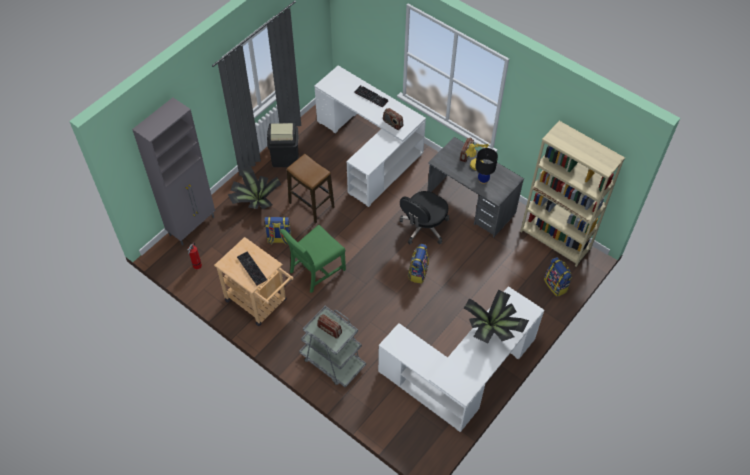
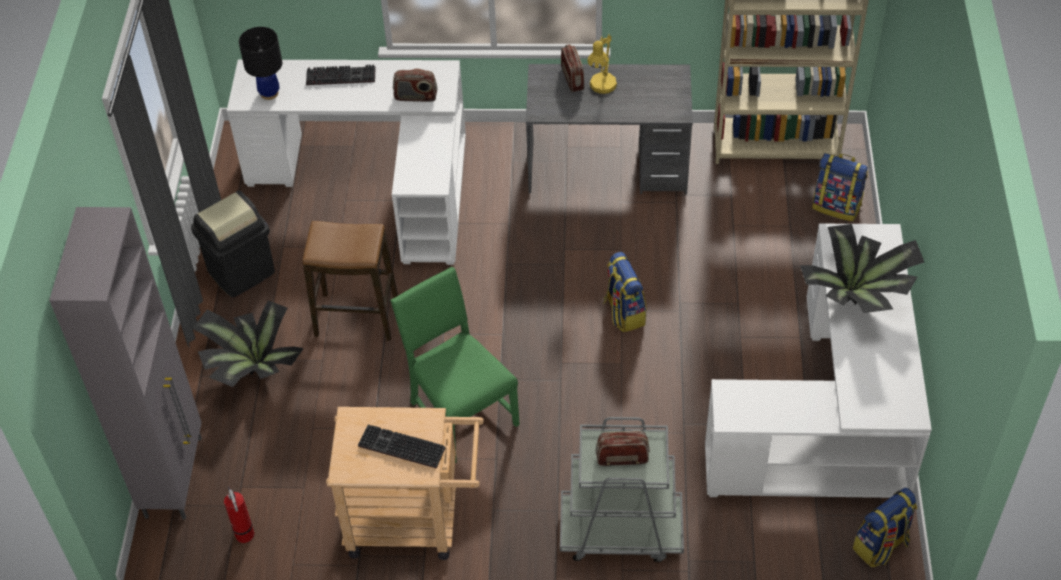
camera: 35 degrees left, 5 degrees down
backpack [264,217,291,245] -> backpack moved to [853,488,917,567]
green chair [280,225,346,293] -> green chair turned 135 degrees clockwise [390,267,520,463]
black office chair [400,191,449,244] -> none
black table lamp [475,148,498,184] -> black table lamp moved to [239,27,282,100]

